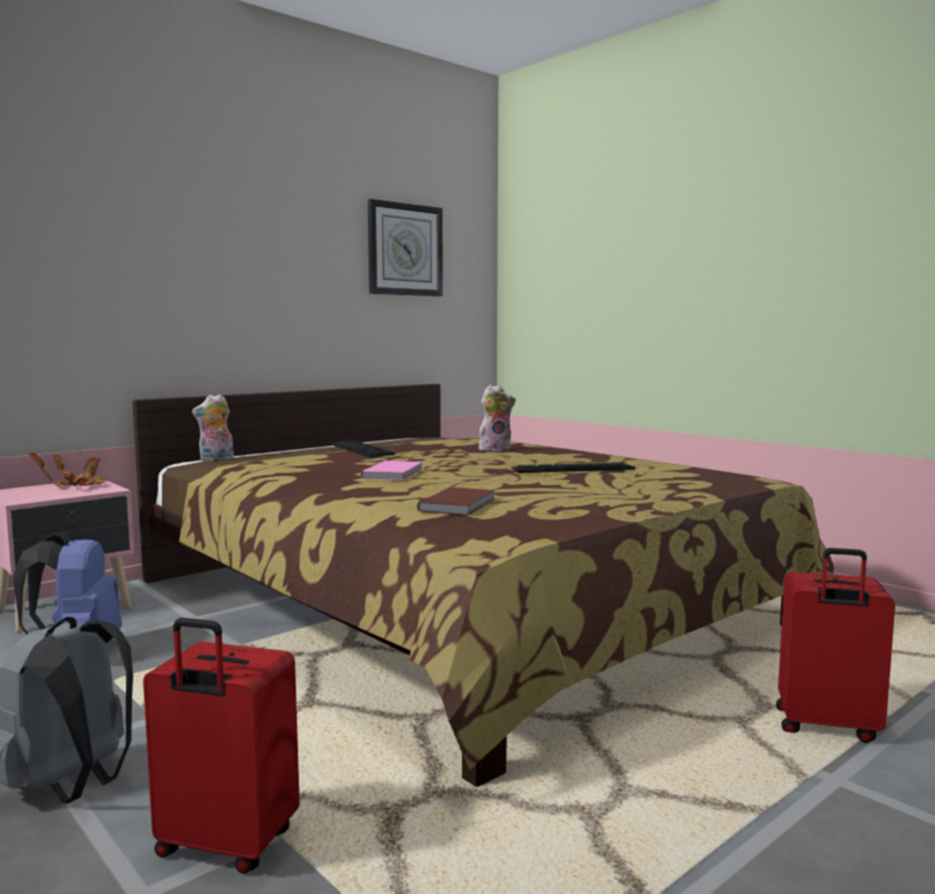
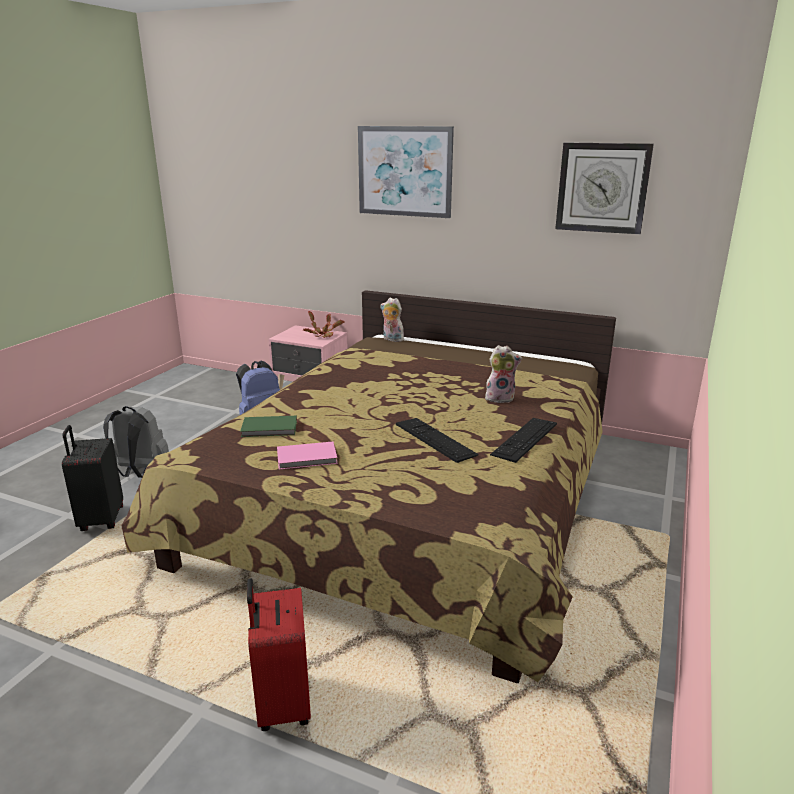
camera: 65 degrees right, 15 degrees up
red suitcase [143,618,300,874] -> black suitcase [62,425,123,531]
keyboard [329,440,395,457] -> keyboard moved to [490,418,557,463]
pink book [360,461,423,481] -> pink book moved to [277,442,338,469]
brown book [417,487,495,515] -> green book [240,416,297,437]
plush toy [479,385,516,451] -> plush toy turned 45 degrees counterclockwise [485,345,522,403]
none -> picture [358,126,454,218]

